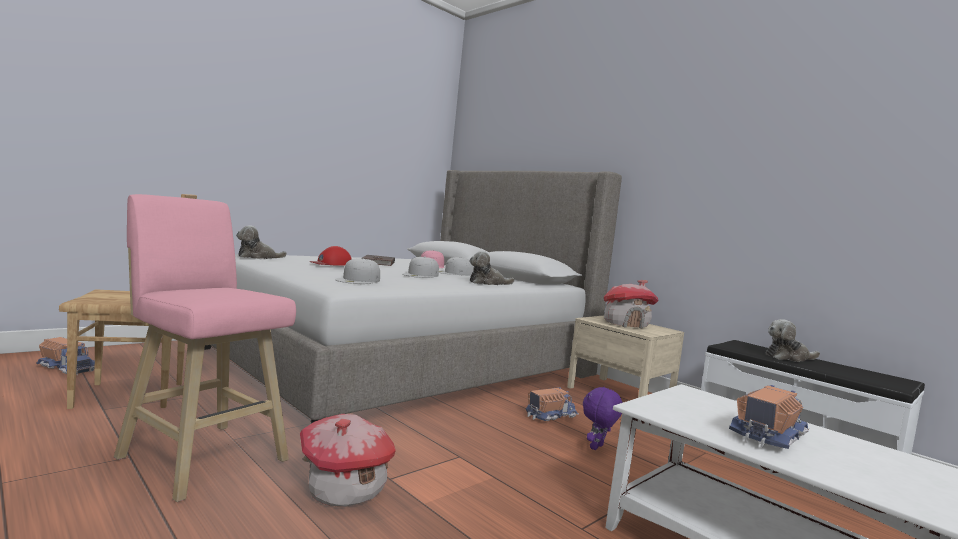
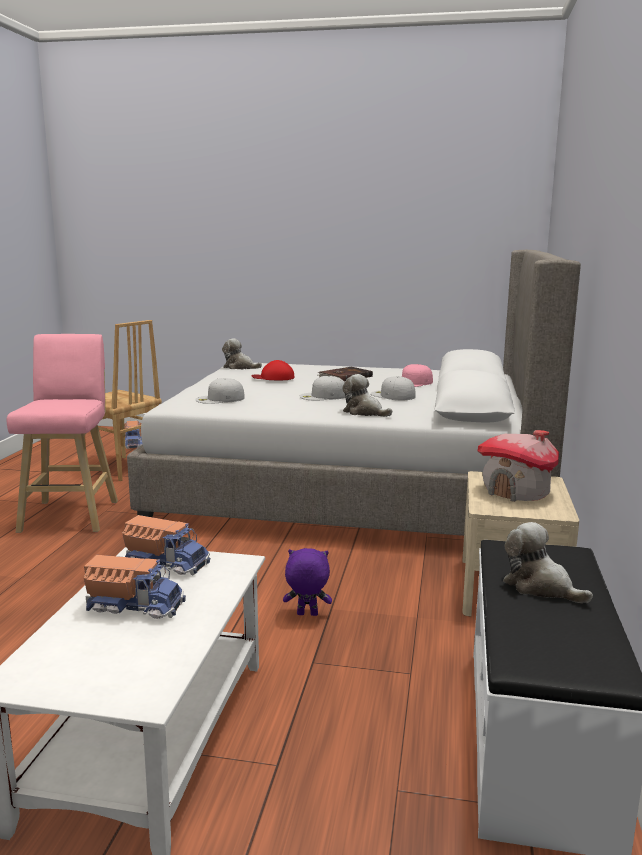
camera: 55 degrees right, 10 degrees up
toy house [300,414,396,507] -> none
toy truck [526,387,579,421] -> toy truck moved to [122,515,210,575]

